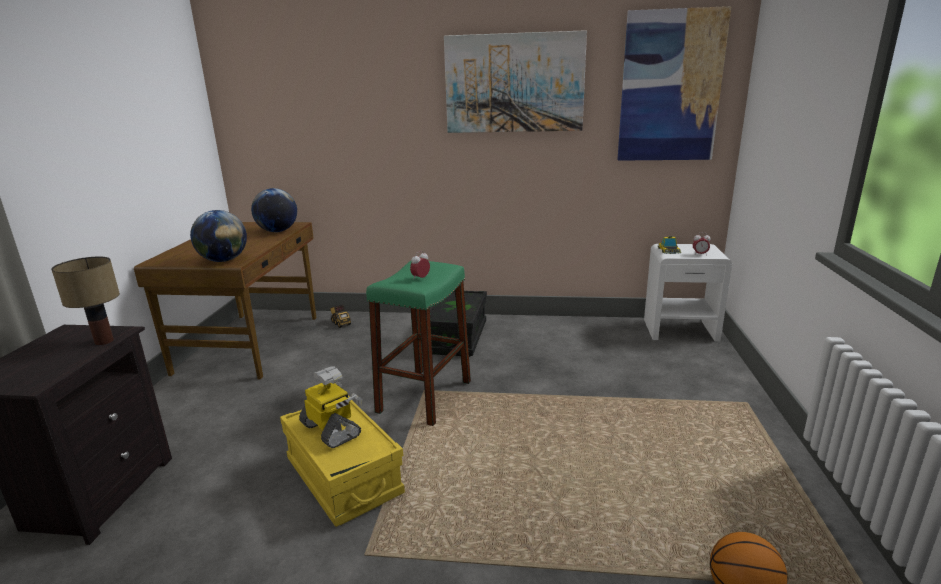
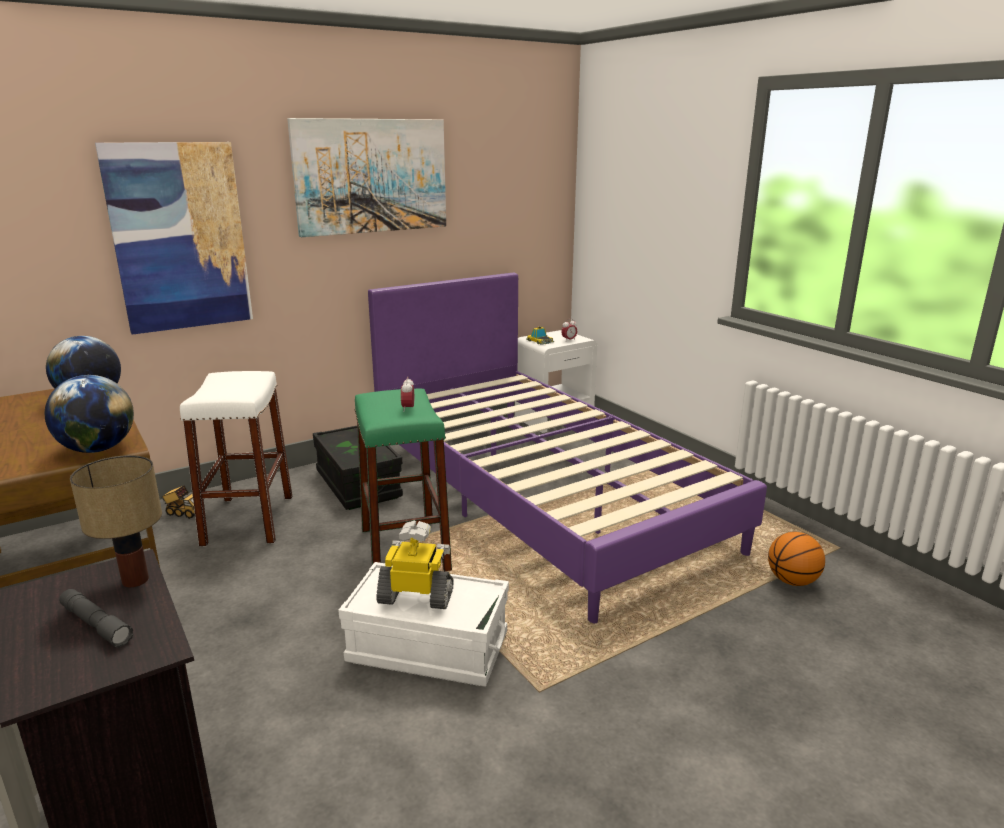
camera: 40 degrees left, 0 degrees up
yellow storage box [280,396,405,527] -> white storage box [338,562,509,687]
picture [617,6,732,161] -> picture moved to [95,142,253,335]
none -> grey flashlight [59,589,133,647]
none -> white stool [180,371,292,547]
none -> purple bed [368,273,767,623]

